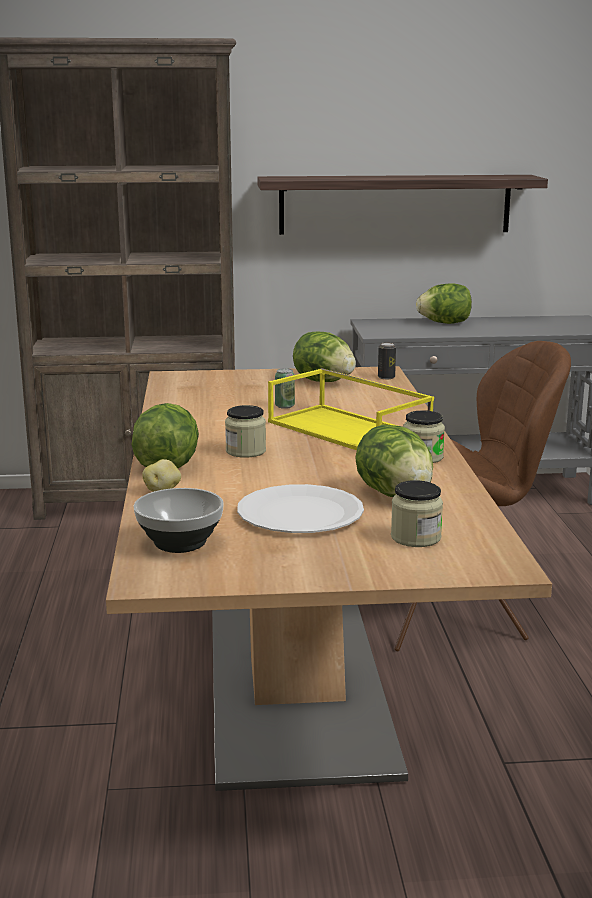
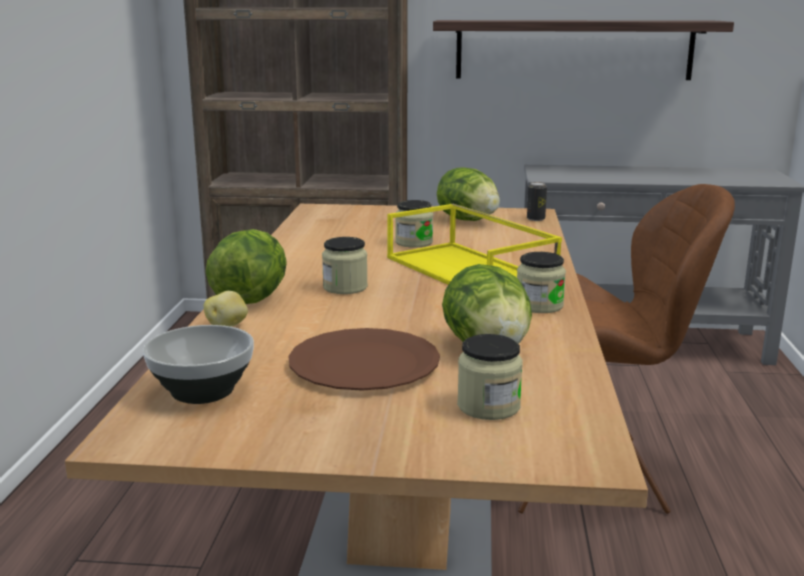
camera: 10 degrees right, 0 degrees up
white plate [237,484,364,533] -> brown plate [289,328,440,391]
can [275,368,295,409] -> jar [395,200,433,248]
lettuce [416,283,472,324] -> none

